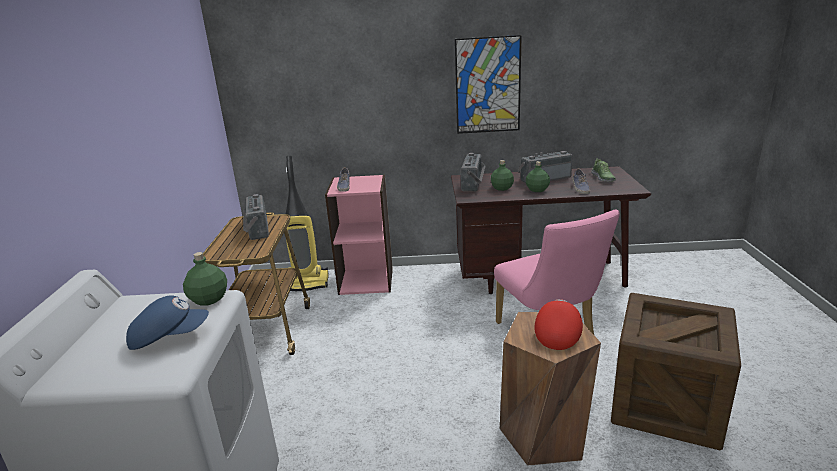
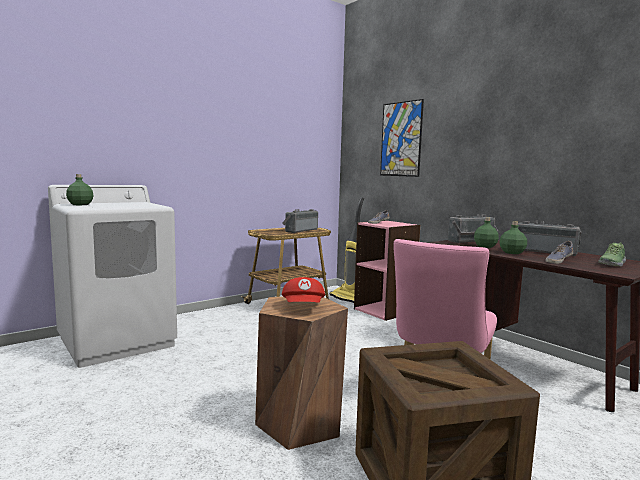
camera: 50 degrees right, 15 degrees down
blue cap [126,295,209,350] -> none
green bottle [183,252,227,305] -> green bottle moved to [66,174,94,205]
picture [455,35,522,134] -> picture moved to [380,99,424,177]
red cap [535,299,583,350] -> red cap turned 105 degrees clockwise [282,277,325,303]

